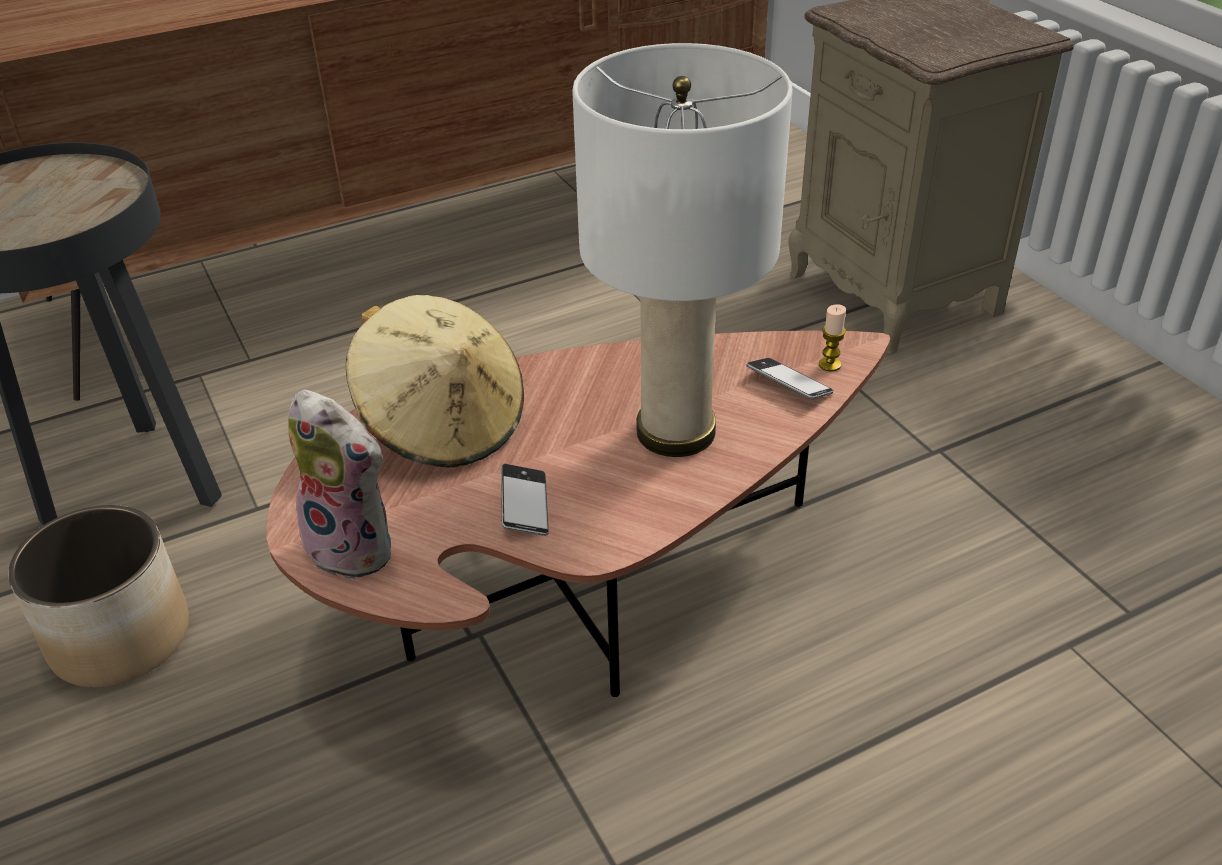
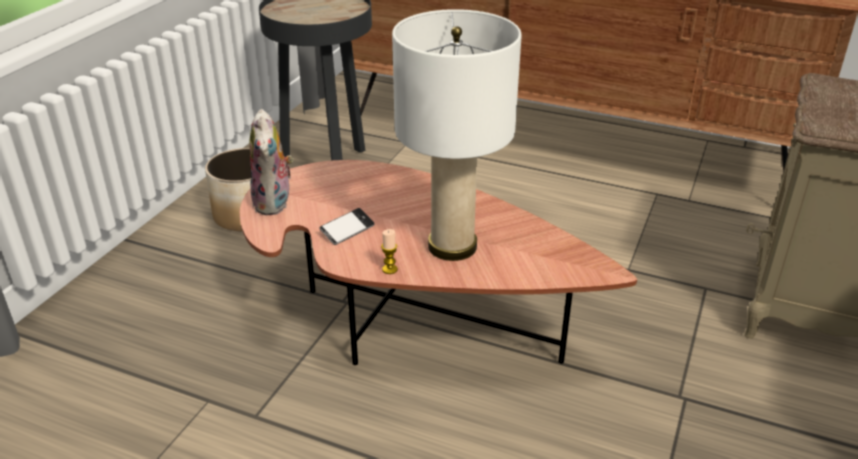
camera: 50 degrees right, 5 degrees down
beige hat [346,295,524,468] -> none
phone [746,358,833,399] -> none
candle [819,304,846,371] -> candle moved to [381,229,398,274]

